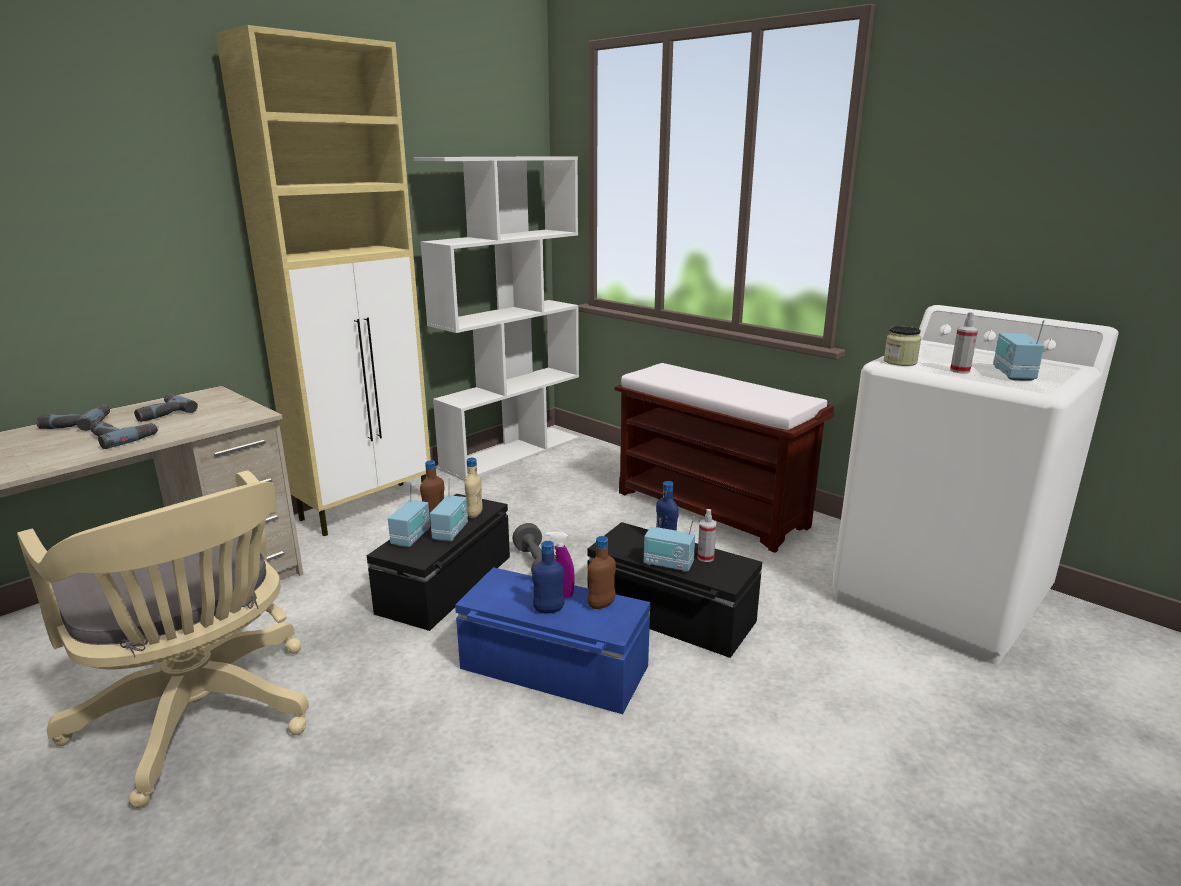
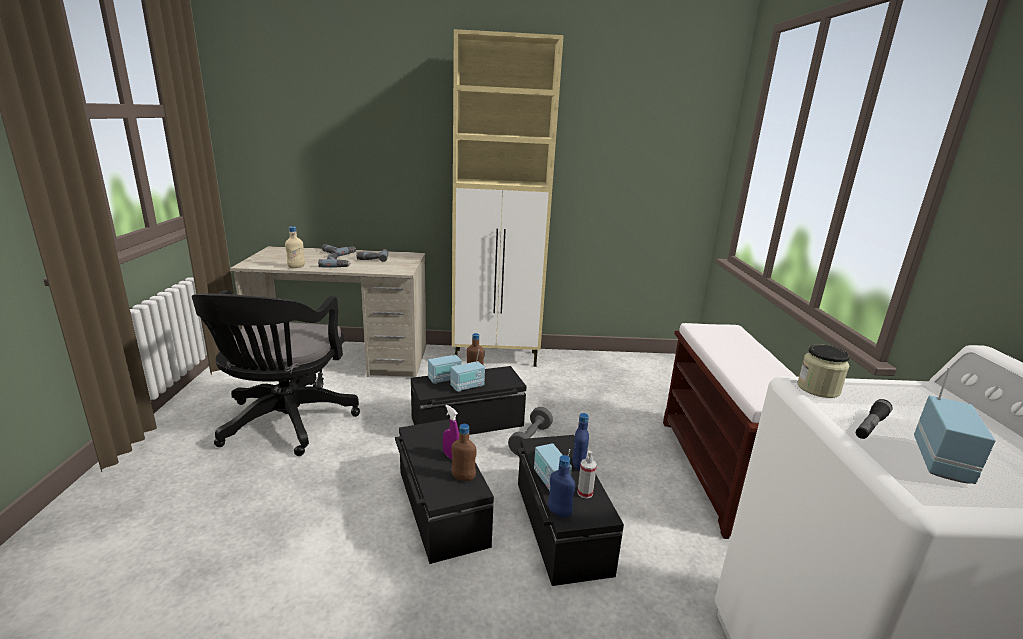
camera: 45 degrees right, 0 degrees up
beige office chair [17,470,309,808] -> black office chair [192,290,360,456]
white bookcase [414,156,579,481] -> none
blue storage box [455,567,650,714] -> black storage box [395,419,494,564]
beige bottle [465,458,483,518] -> beige bottle moved to [285,226,305,268]
blue bottle [532,541,565,613] -> blue bottle moved to [548,455,575,518]
spray bottle [950,312,978,374] -> flashlight [856,399,893,439]
radio [993,320,1045,381] -> radio turned 150 degrees clockwise [914,368,995,484]

